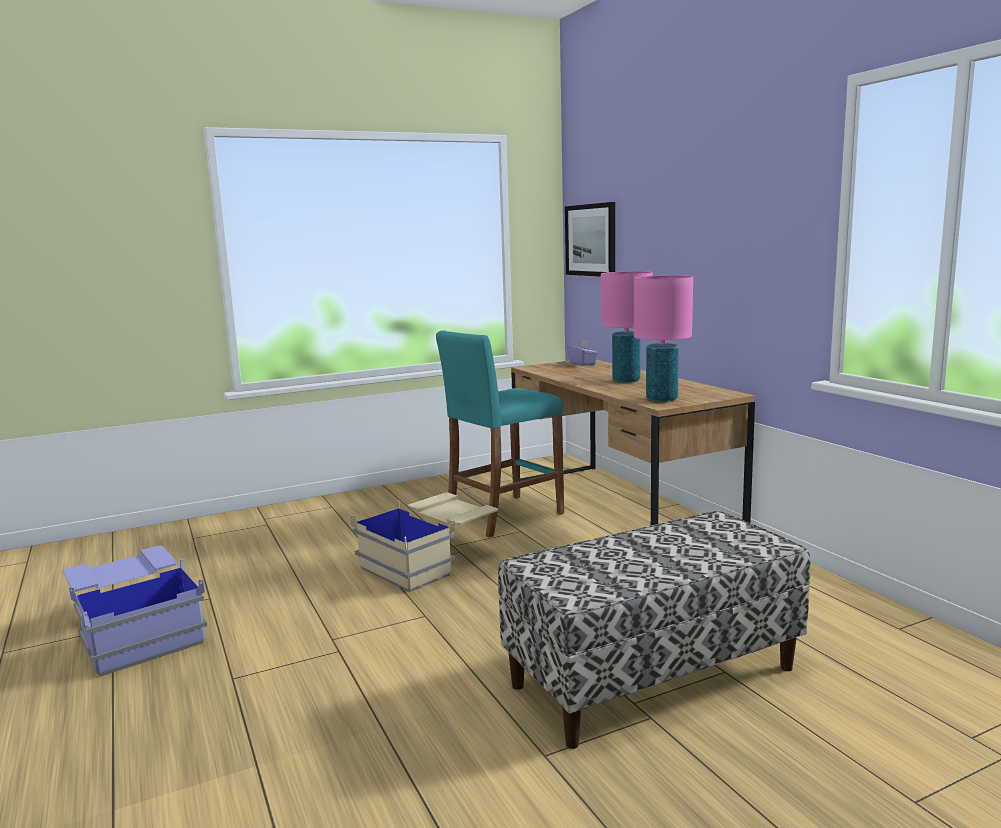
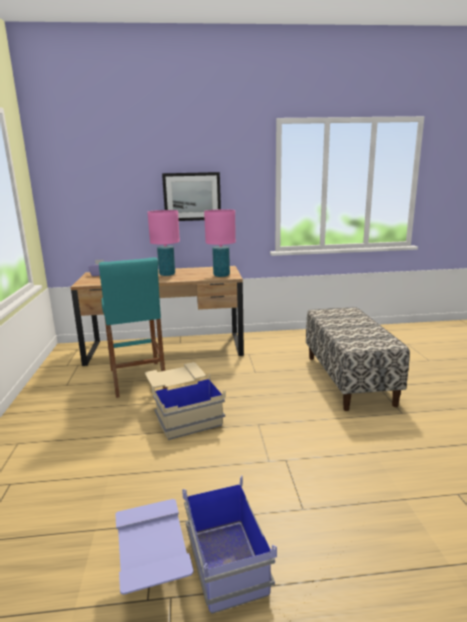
camera: 70 degrees left, 5 degrees up
picture [565,202,615,277] -> picture moved to [162,172,221,221]

